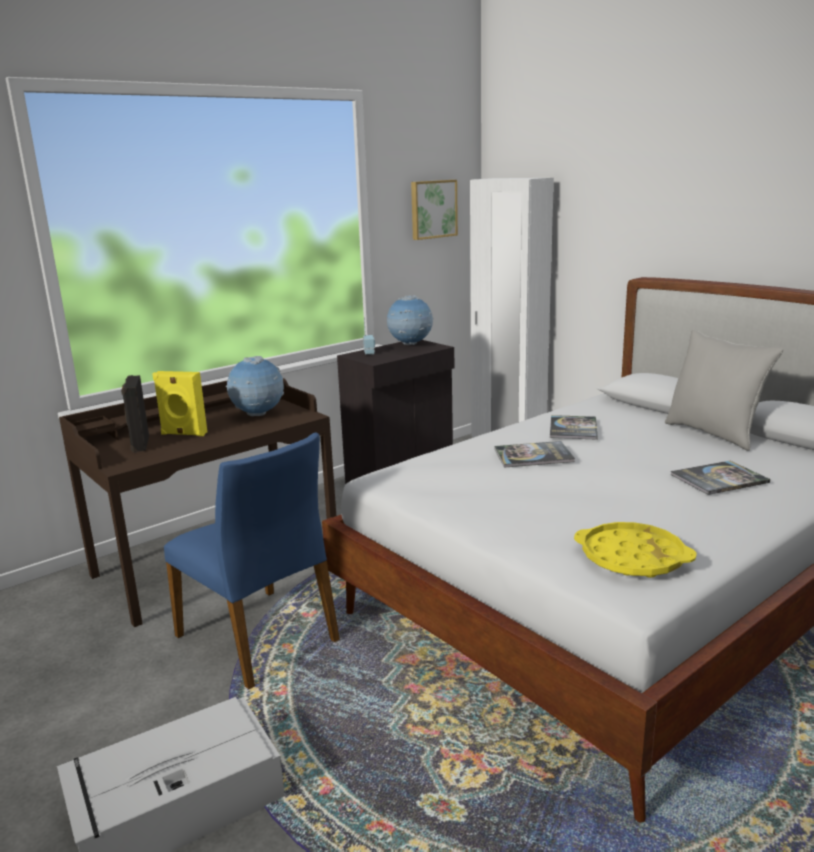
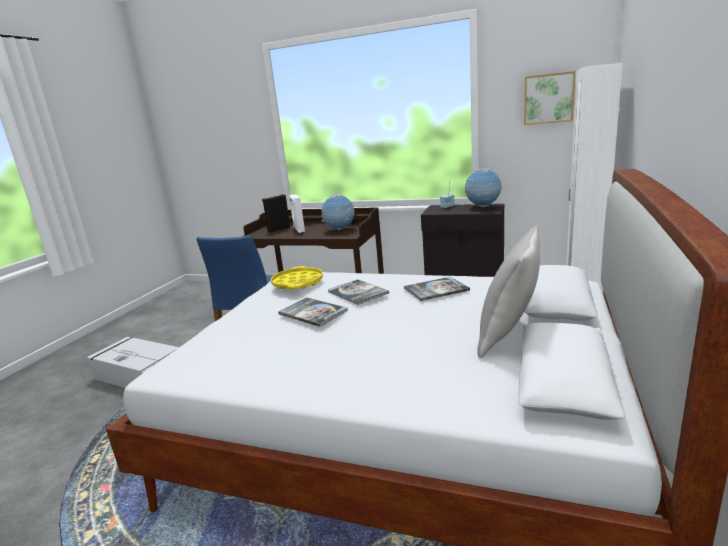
camera: 60 degrees right, 0 degrees up
yellow speaker [152,371,207,436] -> white speaker [289,194,305,233]
yellow tray [574,522,696,578] -> yellow tray moved to [271,266,323,290]
book [671,461,770,495] -> book moved to [278,297,348,327]

